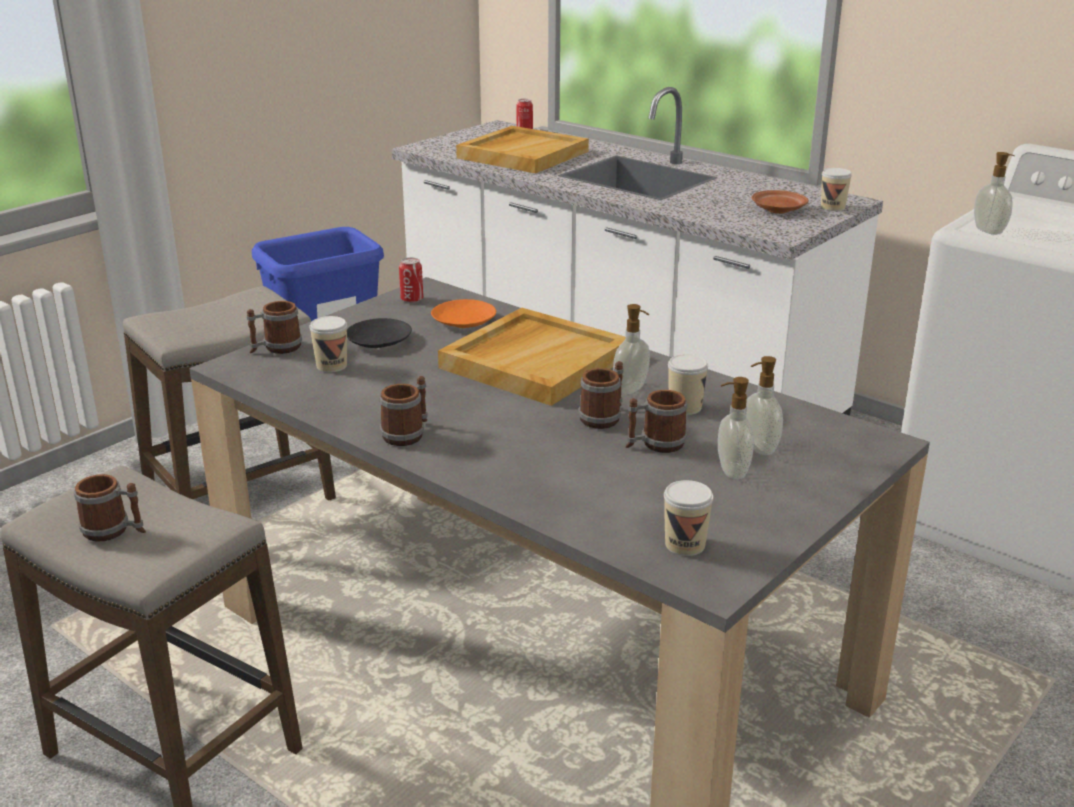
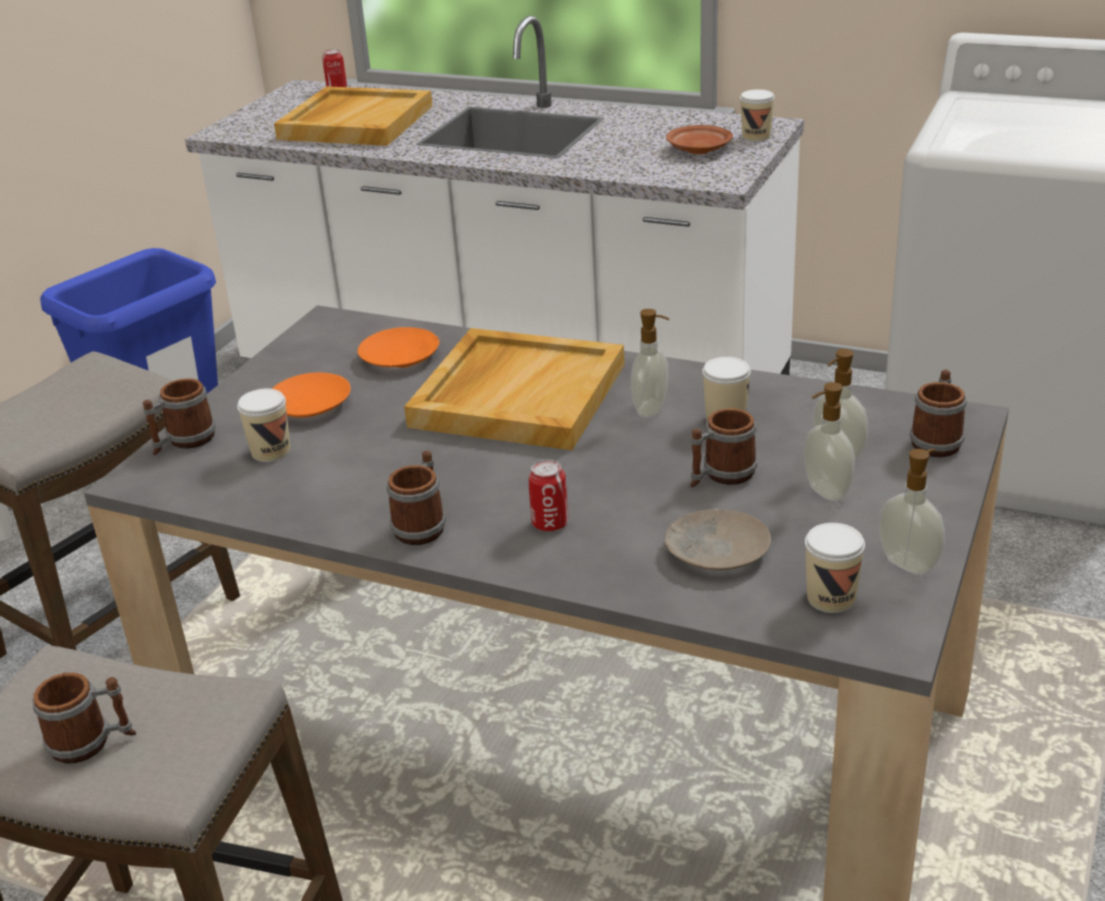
camera: 15 degrees left, 5 degrees up
black plate [347,318,412,348] -> orange plate [272,372,351,417]
can [399,257,423,303] -> can moved to [528,460,568,532]
mug [579,361,624,429] -> mug moved to [910,370,967,457]
soap dispenser [974,152,1015,235] -> soap dispenser moved to [879,449,945,575]
none -> beige plate [665,509,771,570]

